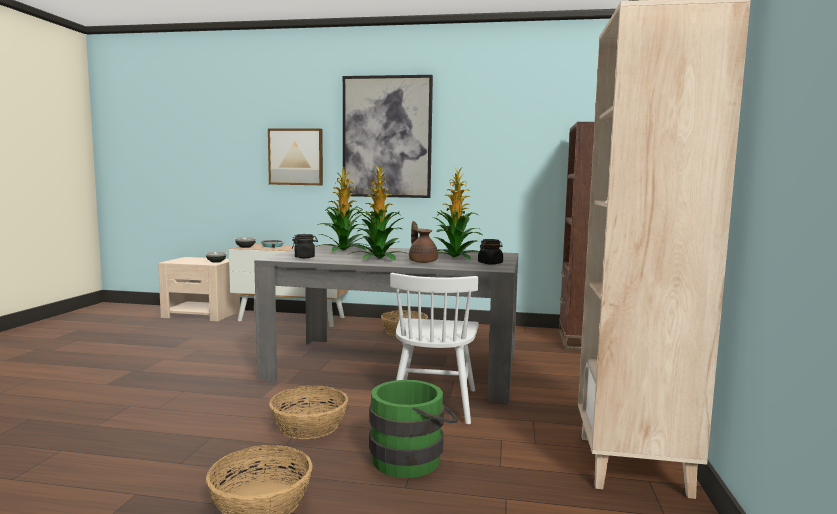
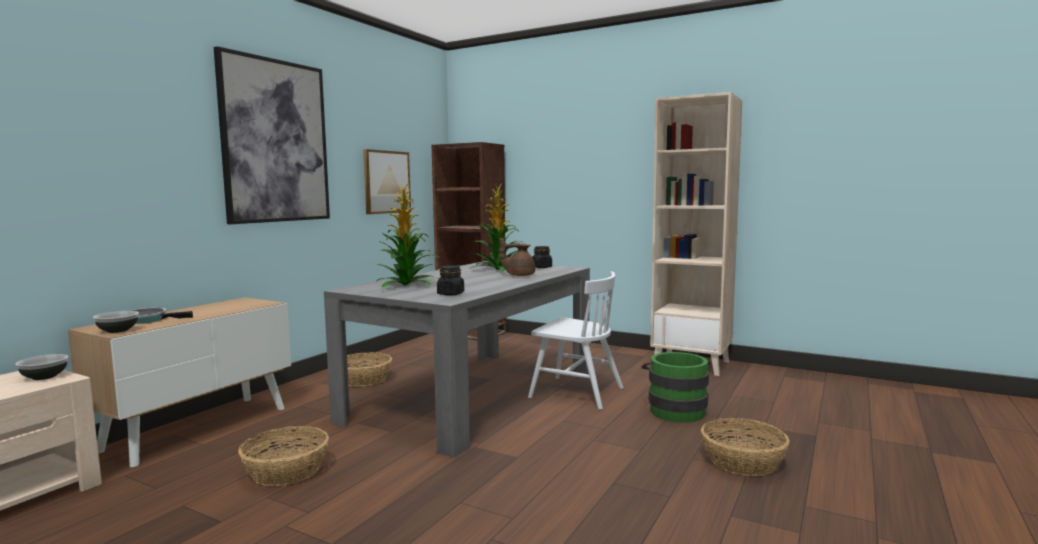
camera: 70 degrees left, 0 degrees up
picture [268,129,323,185] -> picture moved to [363,149,411,214]
basket [269,386,348,439] -> basket moved to [238,426,329,486]
potted plant [349,166,408,260] -> none

